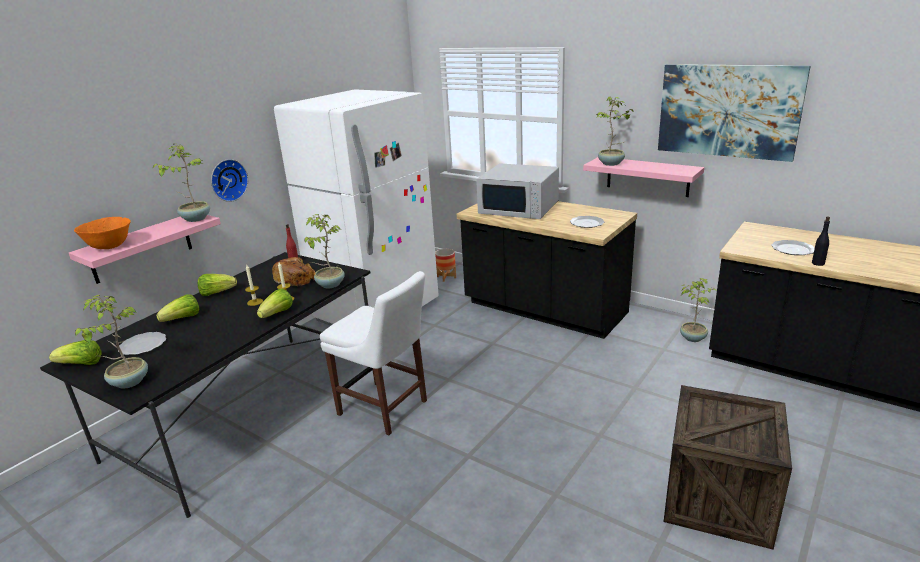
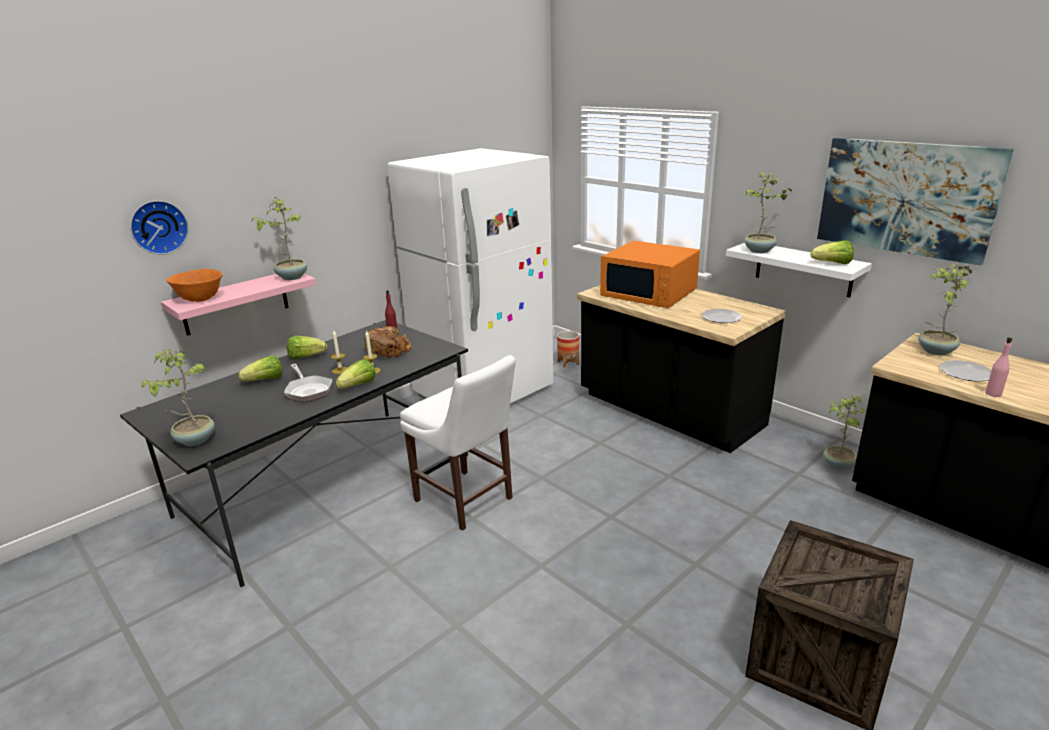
camera: 10 degrees right, 0 degrees up
lettuce [49,340,102,365] -> lettuce moved to [810,240,854,264]
plate [118,332,166,355] -> none
wall clock [211,159,248,202] -> wall clock moved to [130,200,189,255]
potted plant [304,214,345,288] -> potted plant moved to [918,265,972,355]
white microwave [476,163,559,219] -> orange microwave [600,241,700,308]
pink shelf [583,157,704,197] -> white shelf [726,243,872,297]
black bottle [812,217,830,266] -> pink bottle [985,337,1012,397]
none -> frying pan [284,364,332,402]

